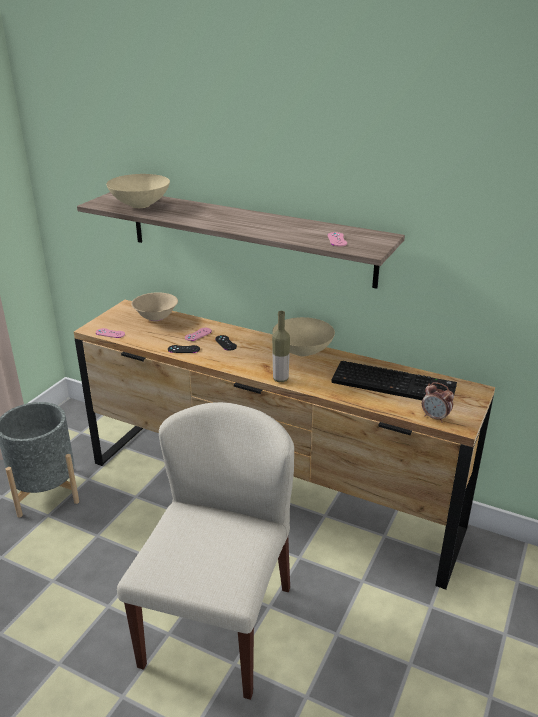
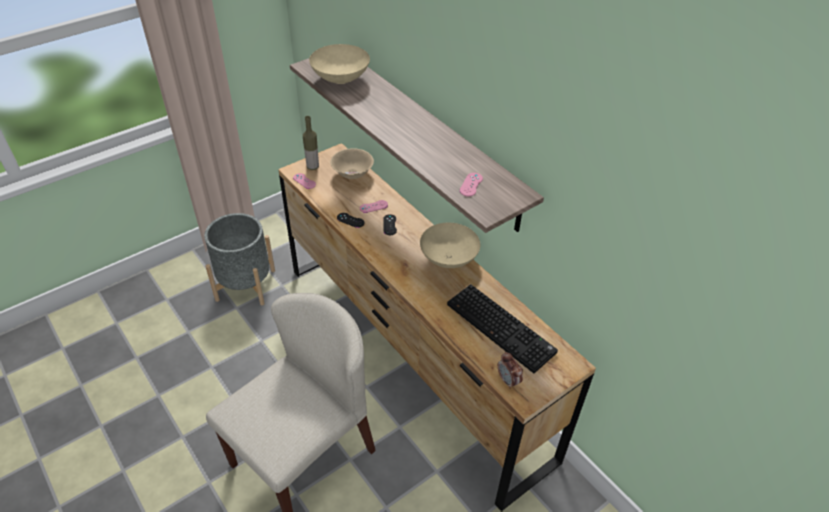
camera: 25 degrees right, 15 degrees up
bottle [272,311,290,382] -> bottle moved to [303,116,319,170]

